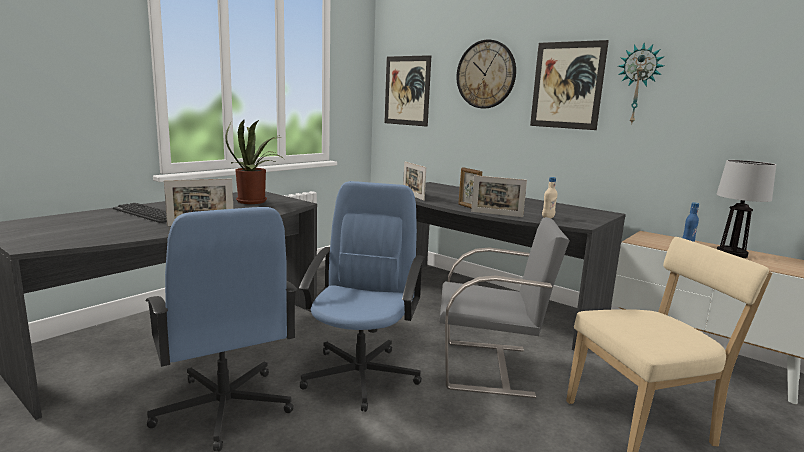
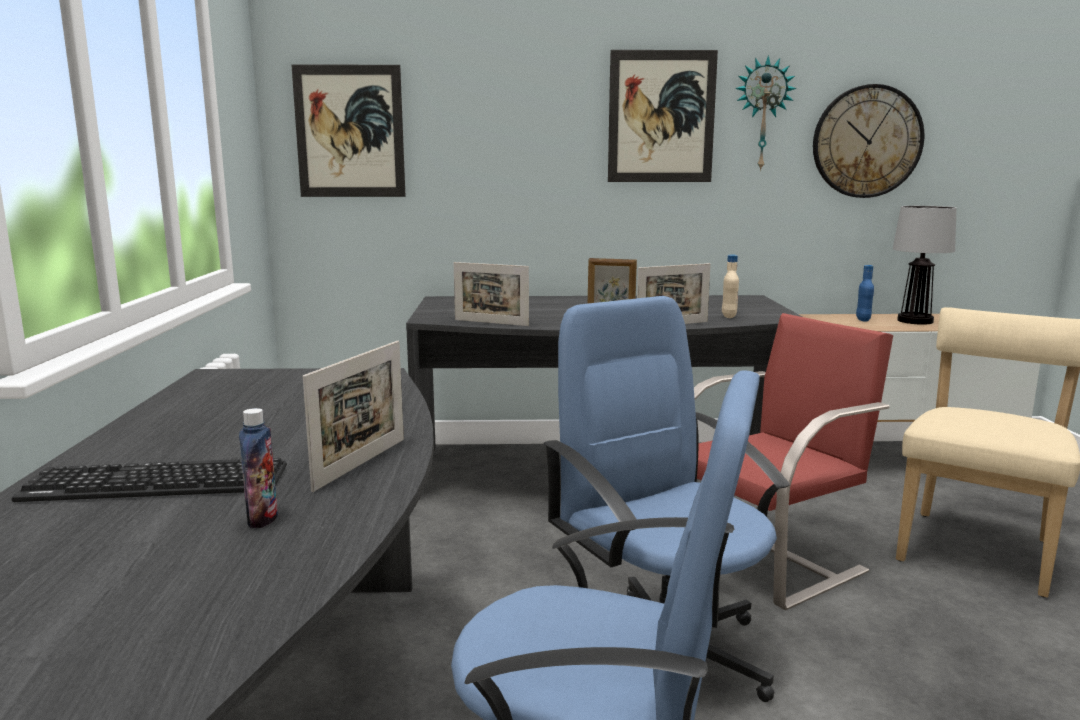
camera: 40 degrees left, 0 degrees up
potted plant [225,119,284,204] -> none
grey chair [439,217,570,398] -> red chair [694,313,893,611]
wall clock [456,39,516,108] -> wall clock moved to [813,84,924,198]
none -> bottle [239,408,278,528]

